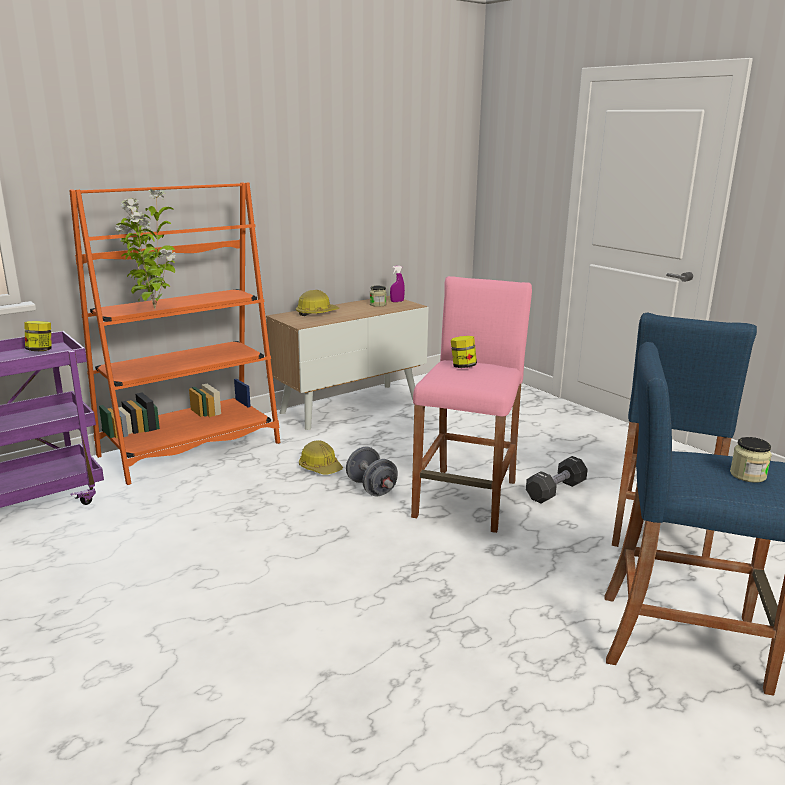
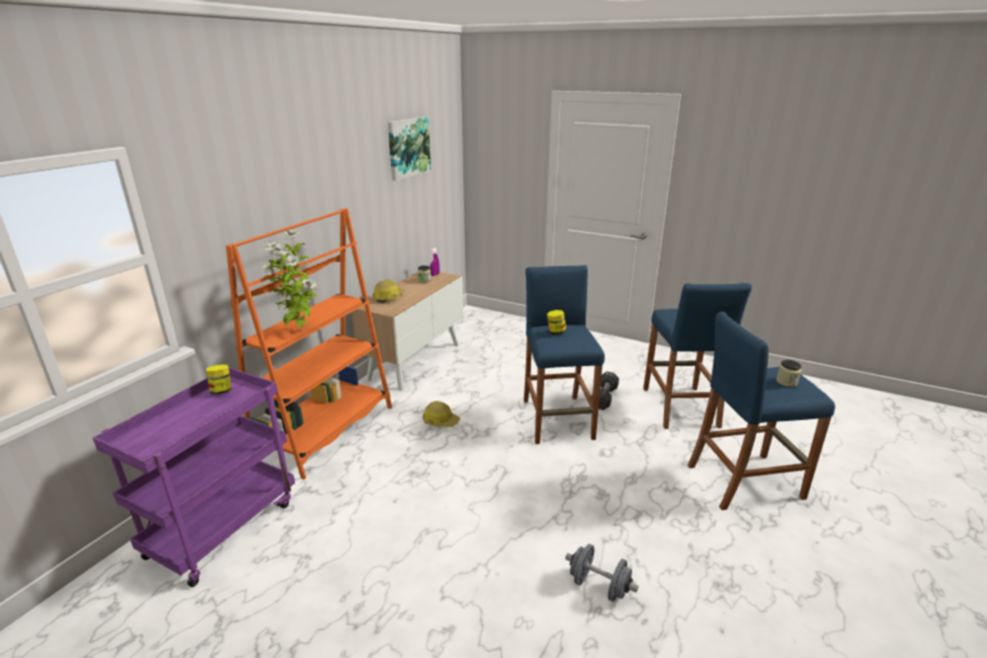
camera: 25 degrees left, 5 degrees up
grey dumbbell [346,446,398,496] -> grey dumbbell moved to [565,544,639,602]
pink stool [411,276,532,533] -> blue stool [524,265,605,444]
none -> picture [388,117,431,181]

